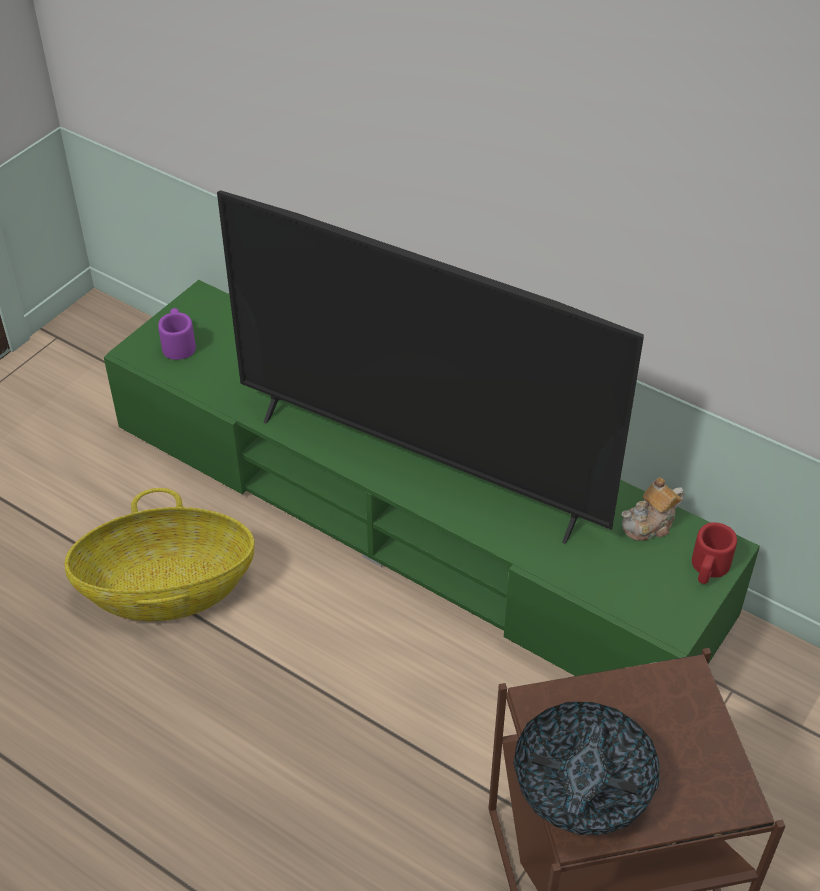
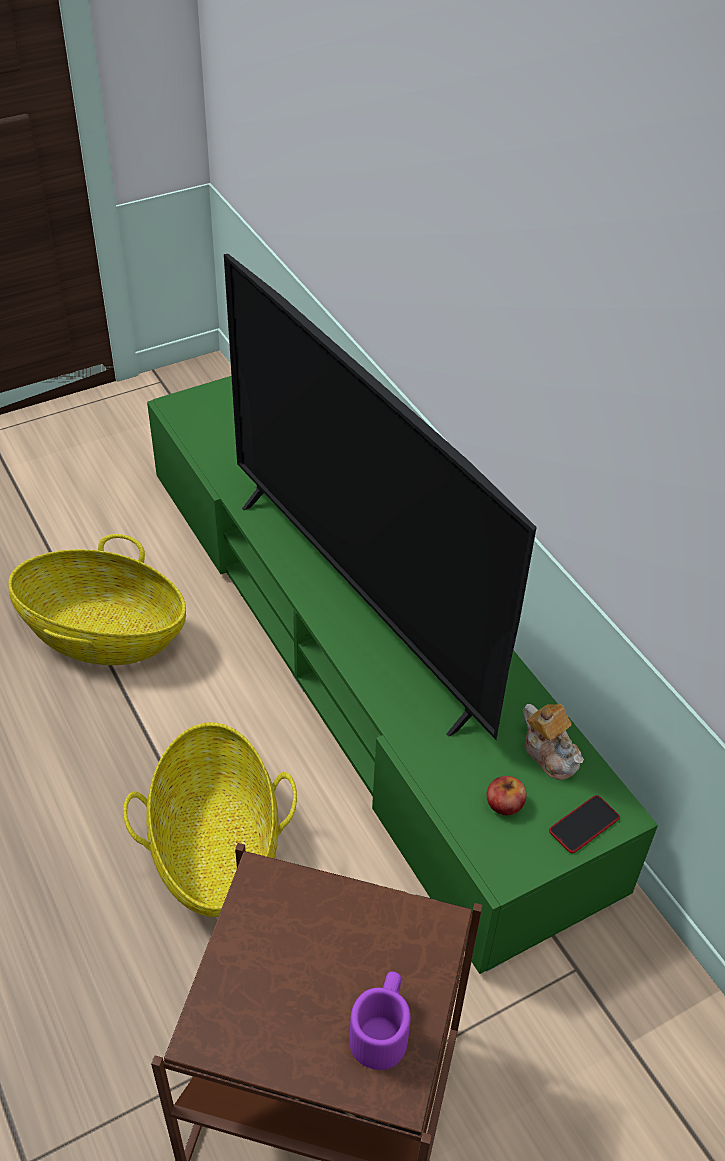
camera: 25 degrees right, 0 degrees up
purple mug [158,308,196,360] -> purple mug moved to [349,971,411,1070]
bowl [513,702,659,835] -> none
teapot [622,477,684,541] -> teapot turned 120 degrees counterclockwise [523,704,584,780]
red mug [692,522,737,584] -> phone [549,795,620,853]
none -> basket [123,722,297,917]
none -> apple [486,776,527,815]

